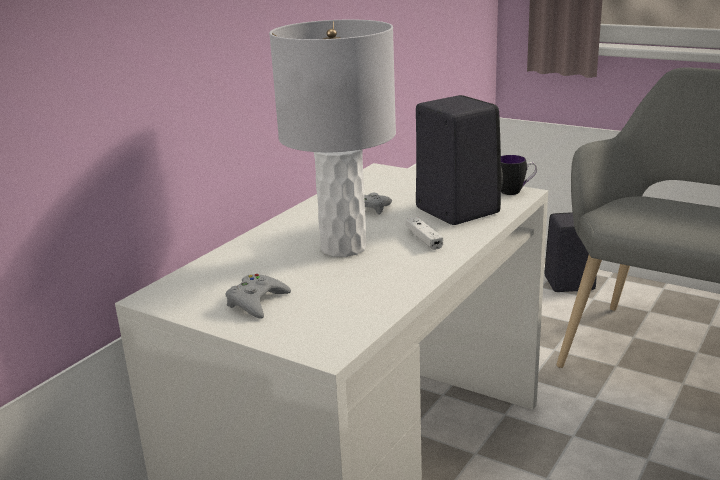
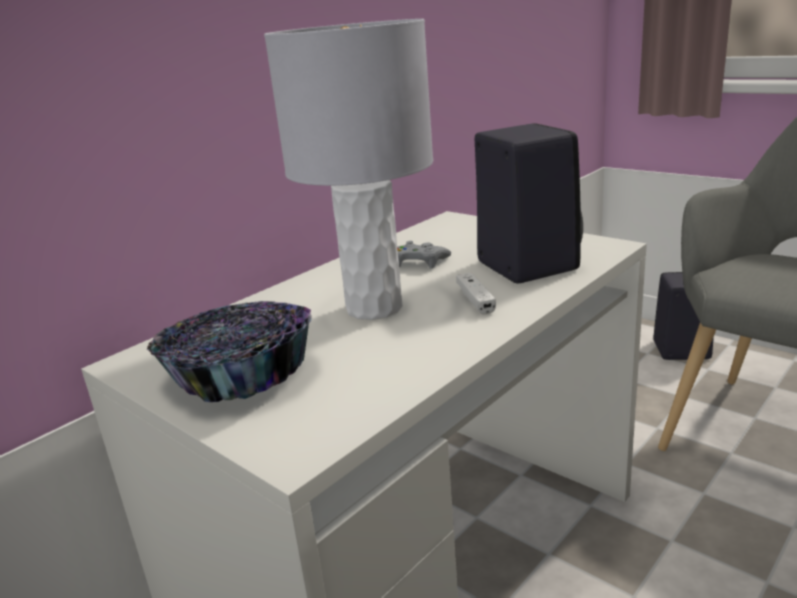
camera: 10 degrees right, 0 degrees up
grey game controller [226,274,291,319] -> bowl [147,301,312,402]
mug [501,155,537,195] -> none

